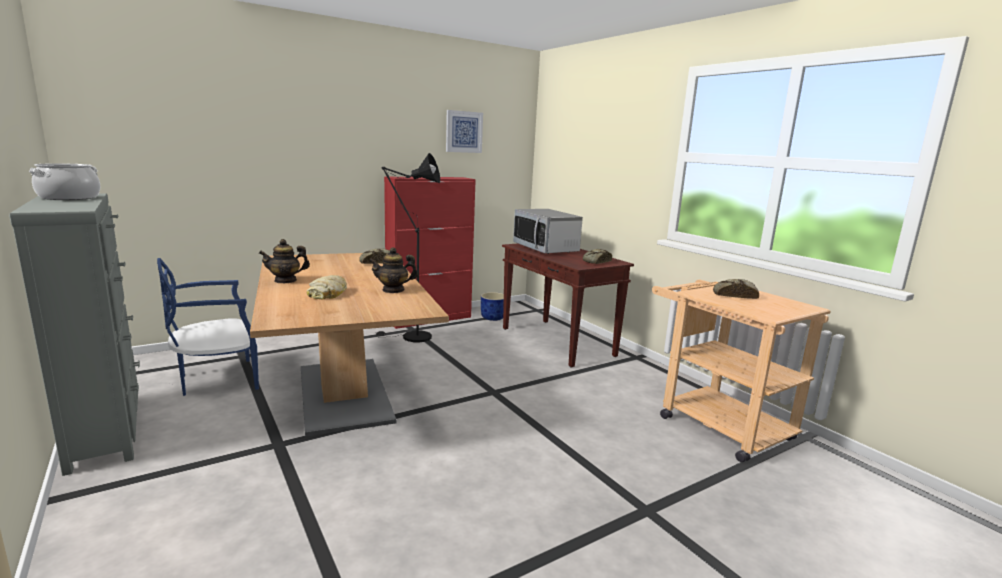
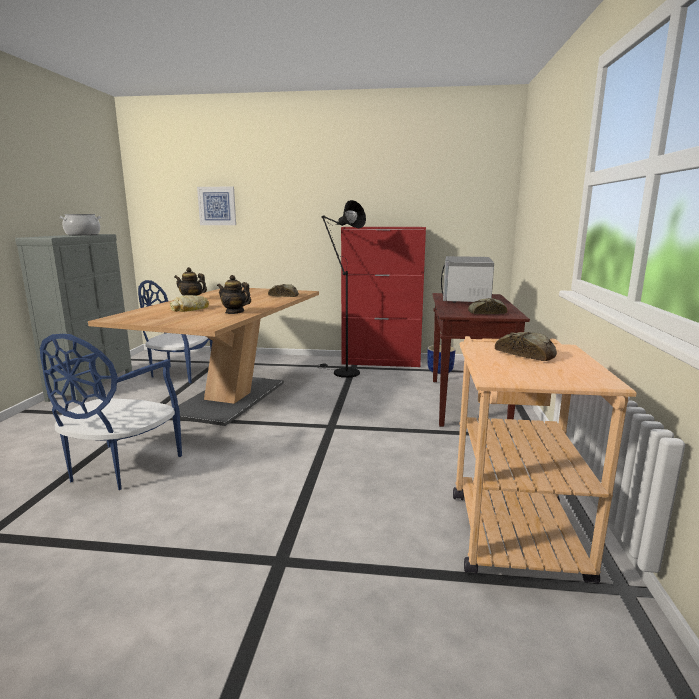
camera: 40 degrees right, 0 degrees up
picture [446,110,483,153] -> picture moved to [197,187,236,225]
none -> blue chair [40,334,182,490]

